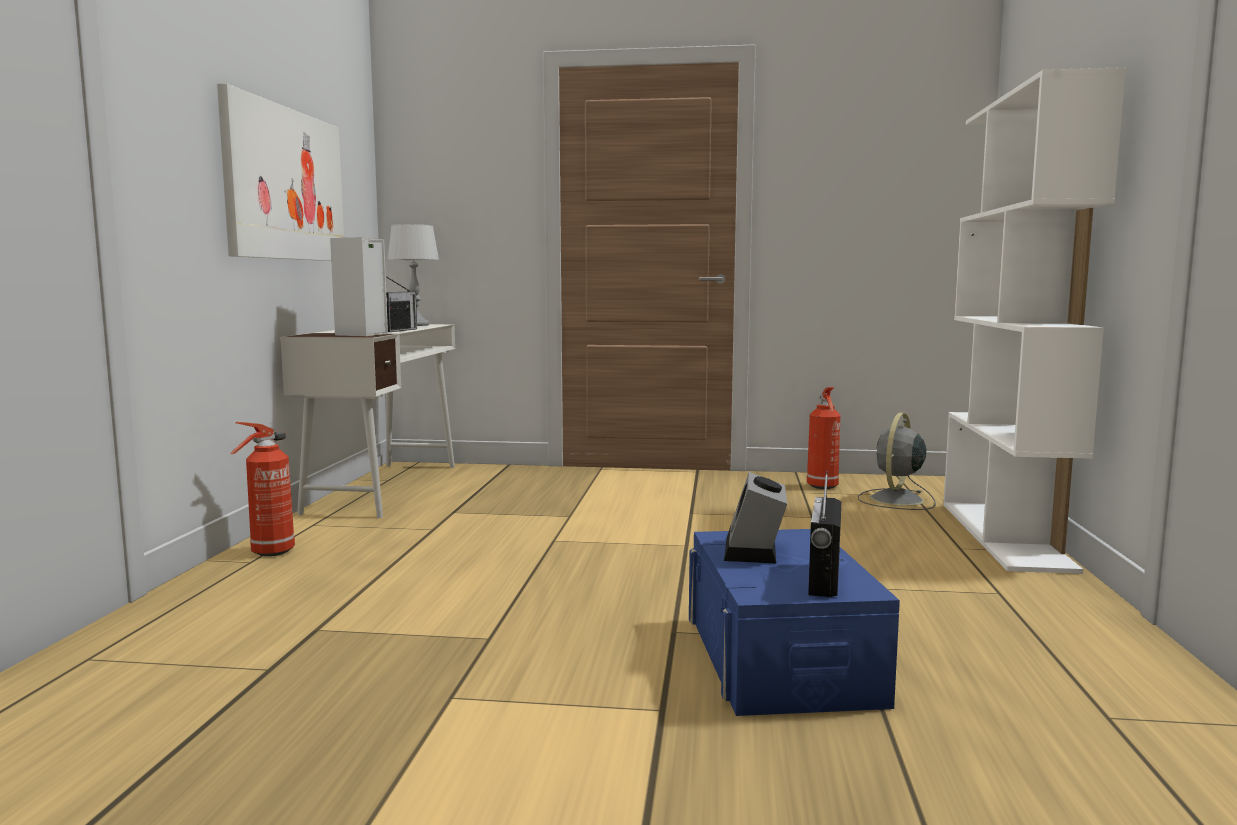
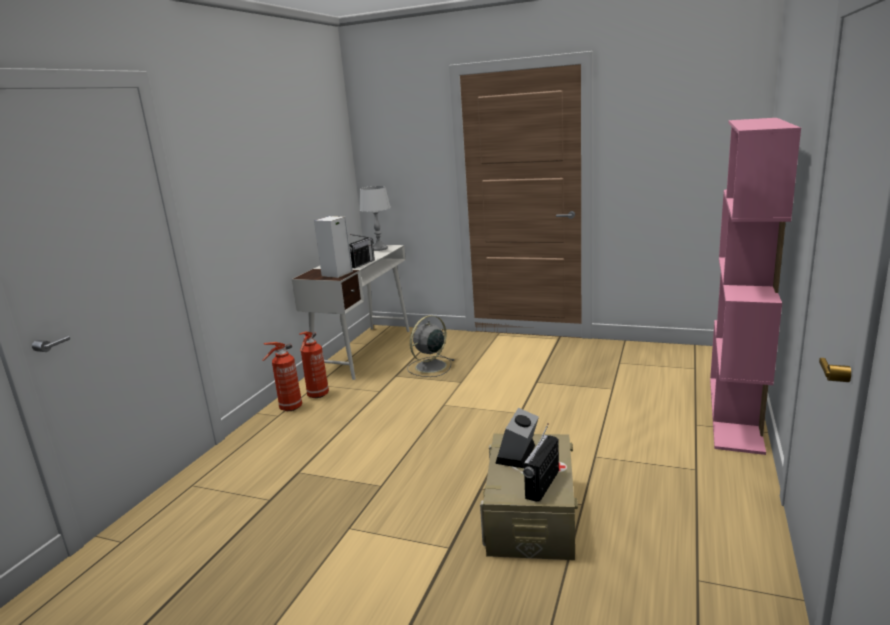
camera: 15 degrees right, 10 degrees up
picture [217,84,344,261] -> none
blue storage box [689,529,900,716] -> beige storage box [480,434,578,560]
fire extinguisher [807,387,840,489] -> fire extinguisher moved to [299,332,329,398]
grey fan [858,413,936,510] -> grey fan moved to [407,315,454,377]
white bookcase [943,67,1126,574] -> pink bookcase [710,118,801,455]

